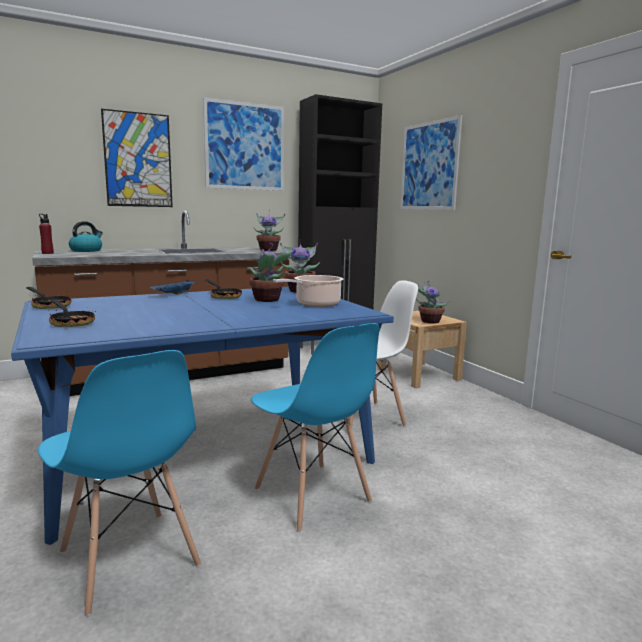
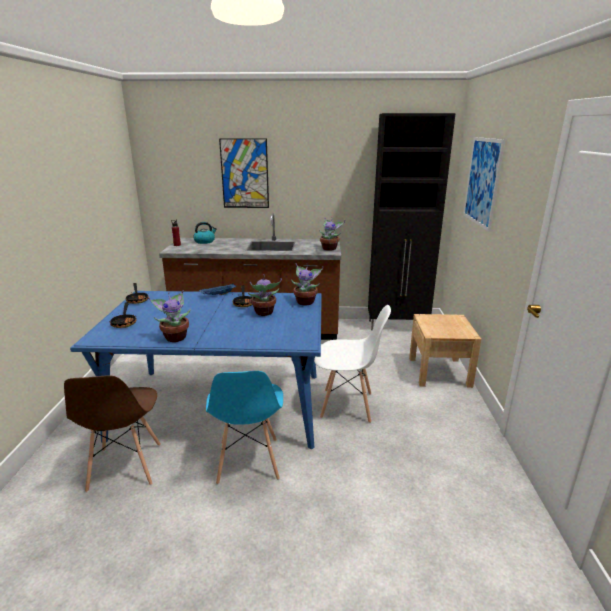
camera: 30 degrees right, 10 degrees up
blue chair [38,350,201,616] -> brown chair [64,376,161,493]
picture [203,97,284,191] -> none
cooking pot [273,275,343,307] -> none
potted plant [416,281,449,323] -> potted plant moved to [148,290,191,342]

